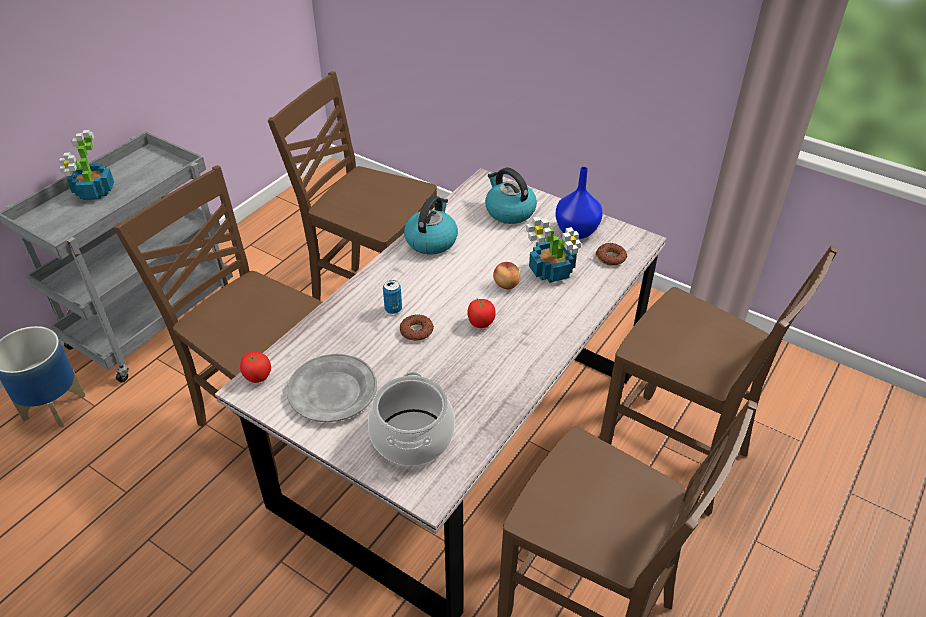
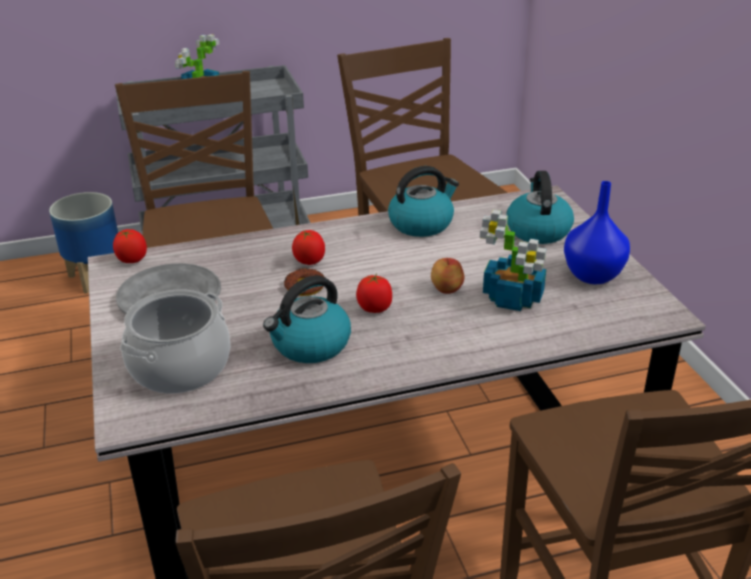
camera: 40 degrees right, 10 degrees down
can [383,280,402,314] -> tomato [292,230,325,265]
donut [595,243,627,266] -> none
none -> kettle [263,275,351,363]

